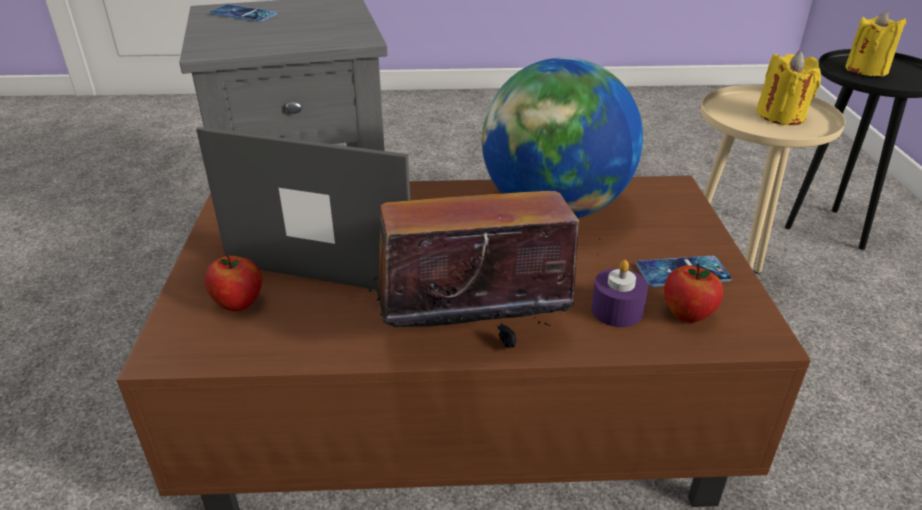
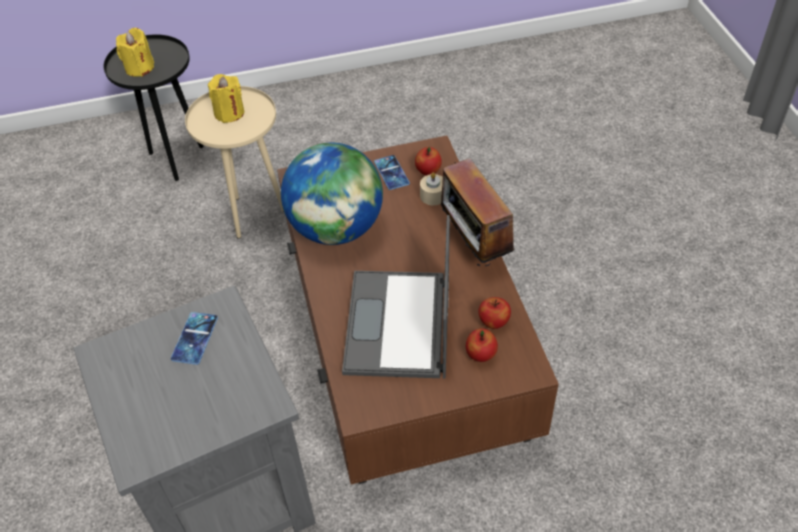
camera: 100 degrees left, 15 degrees up
phone [210,4,277,22] -> phone moved to [171,312,218,365]
purple candle [591,260,648,327] -> beige candle [420,173,443,205]
none -> apple [478,297,511,329]

